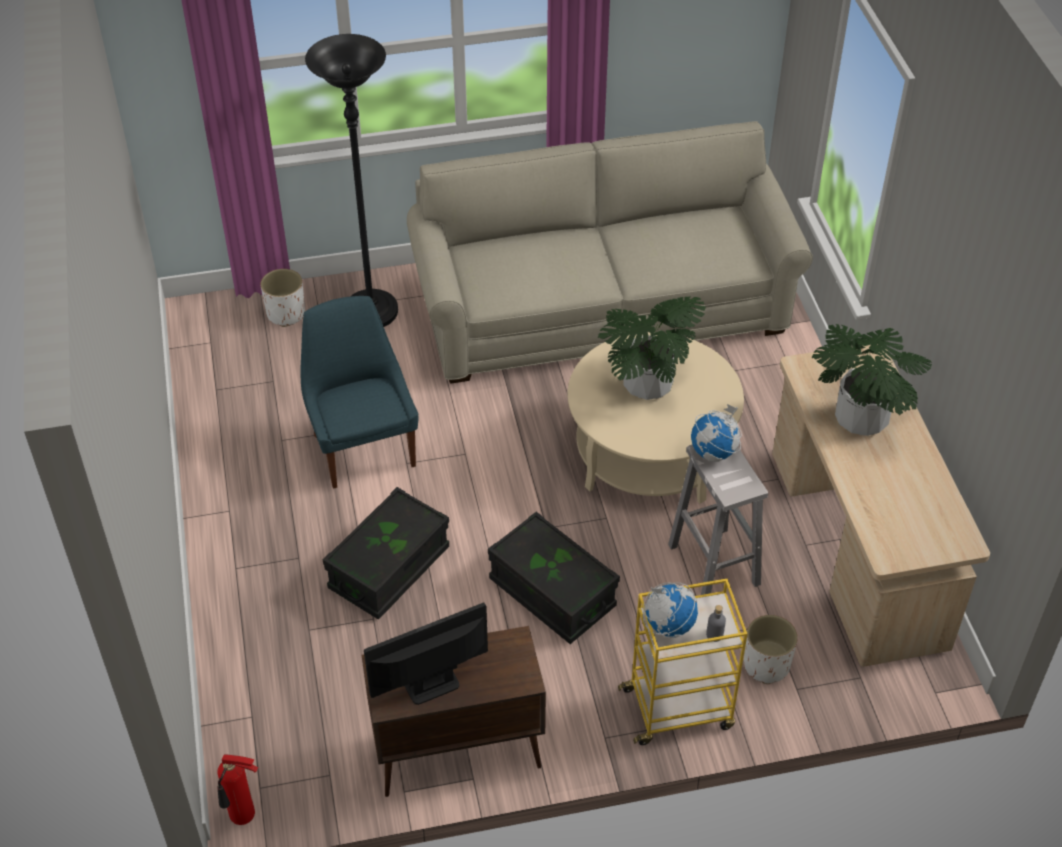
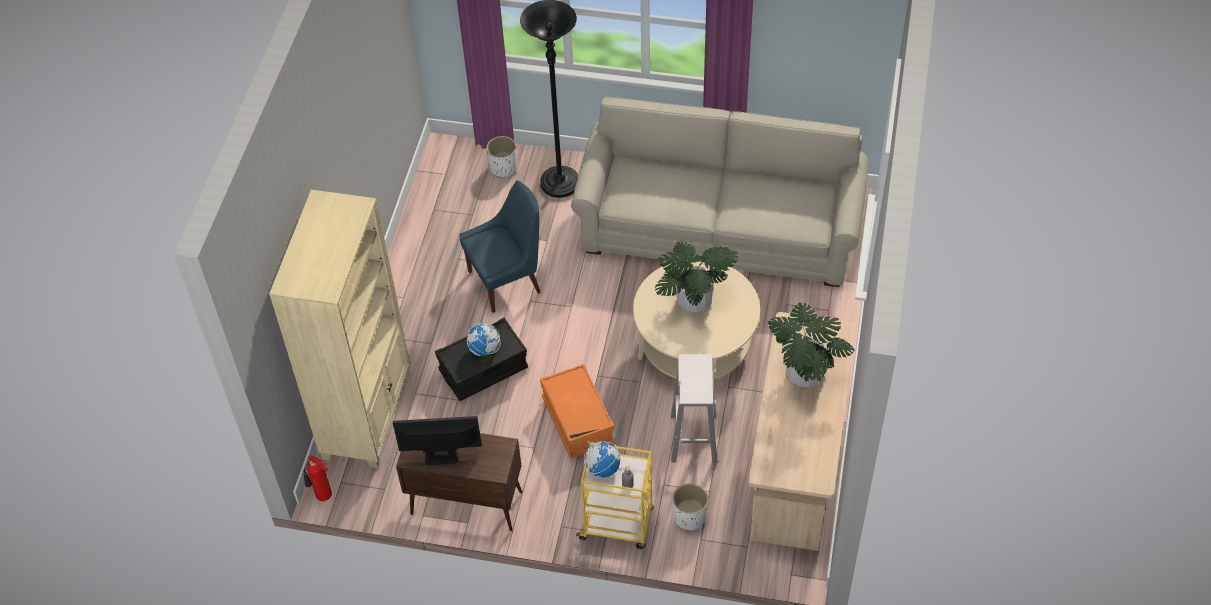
camera: 25 degrees right, 5 degrees up
blue chair [300,296,418,489] -> blue chair turned 60 degrees clockwise [459,181,540,313]
black storage box [488,512,620,644] -> orange storage box [540,364,614,459]
globe [691,404,742,462] -> globe moved to [467,322,500,356]
none -> beige bookcase [269,190,410,468]

